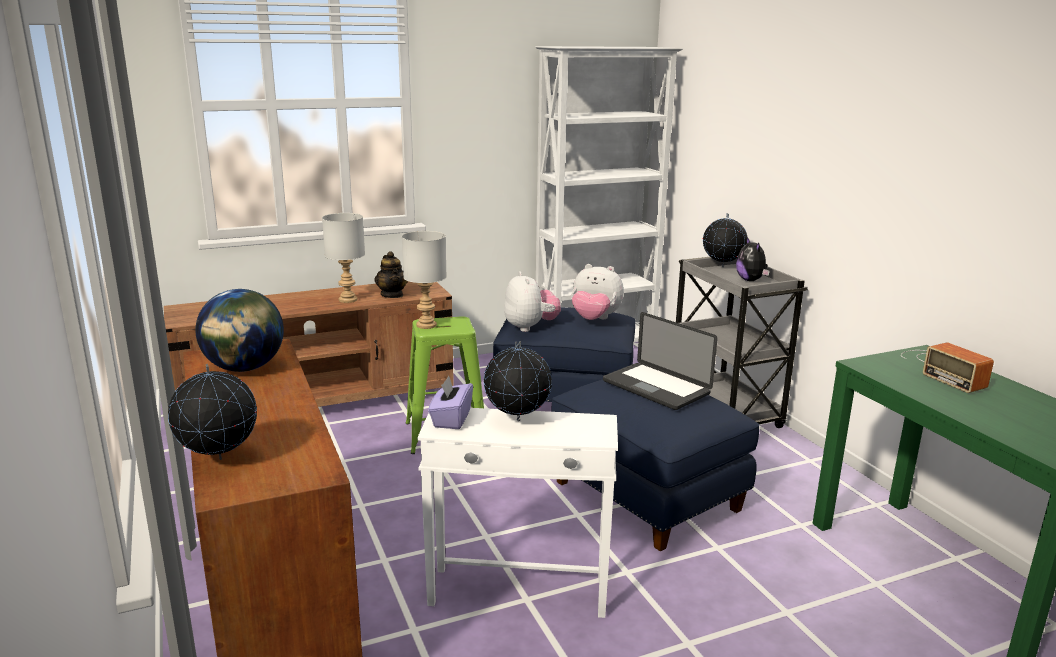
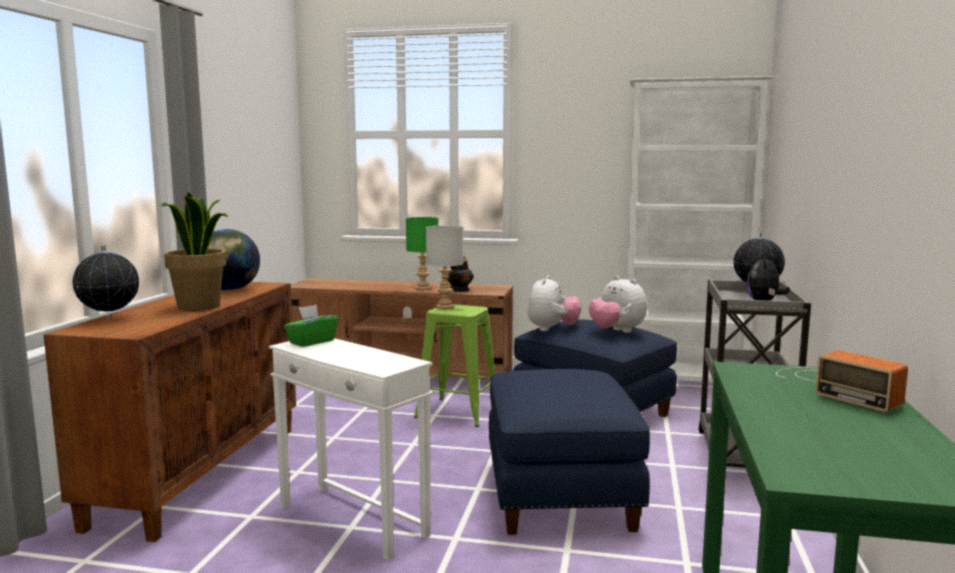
camera: 35 degrees right, 10 degrees down
grey table lamp [322,213,365,303] -> green table lamp [406,217,439,290]
purple tissue box [428,376,473,429] -> green tissue box [284,304,338,347]
globe [484,341,552,421] -> none
laptop [603,312,718,410] -> none
radio [901,342,994,393] -> radio turned 45 degrees counterclockwise [776,350,908,412]
none -> potted plant [160,192,228,311]

